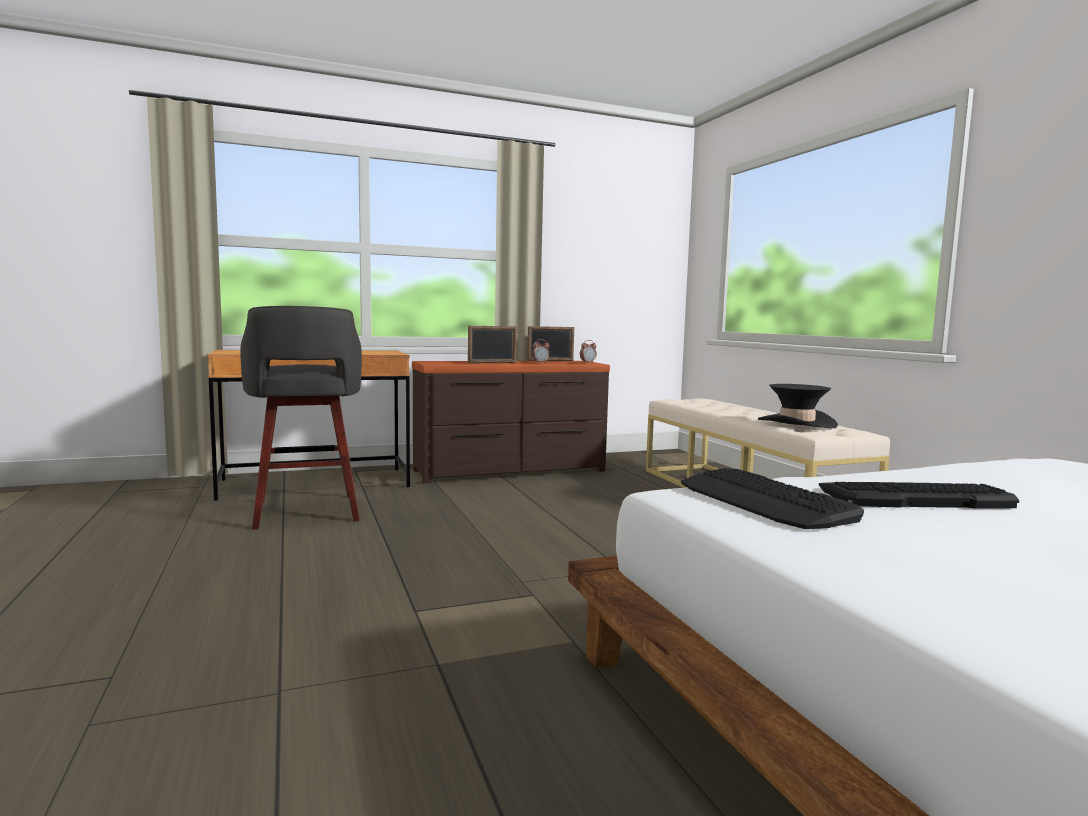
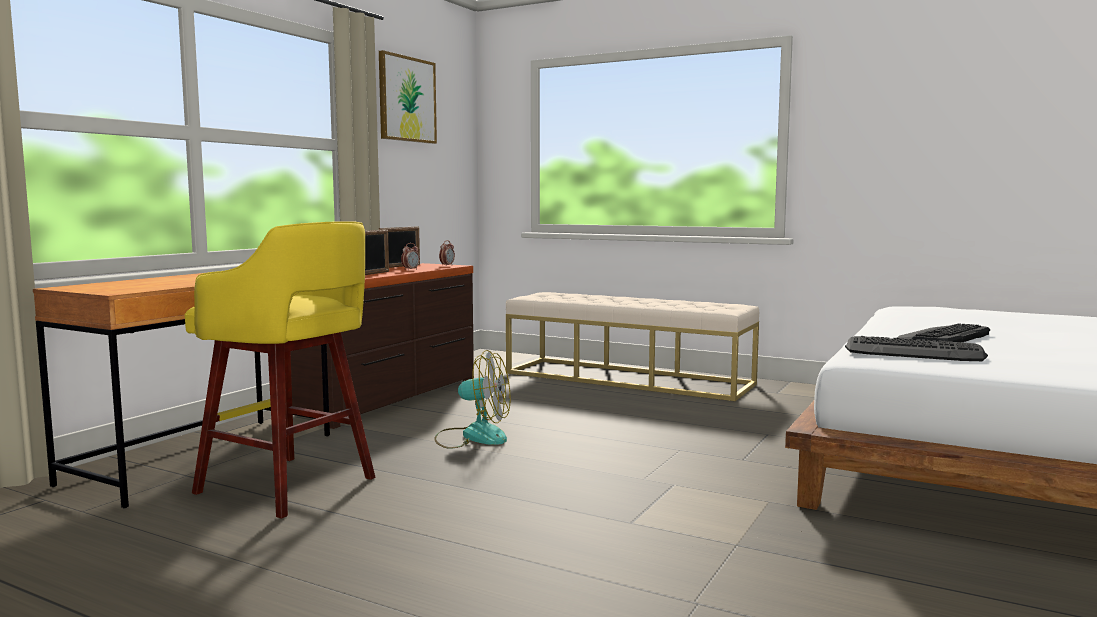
camera: 40 degrees left, 0 degrees up
grey stool [240,306,362,530] -> yellow stool [185,221,375,519]
black hat [758,384,838,428] -> none
none -> picture [379,50,437,144]
none -> fan [434,350,511,449]

